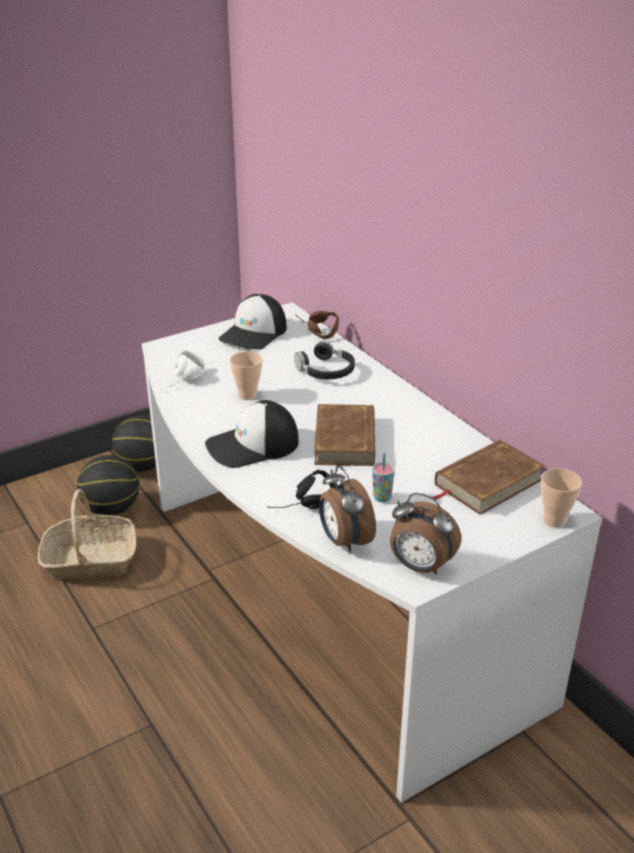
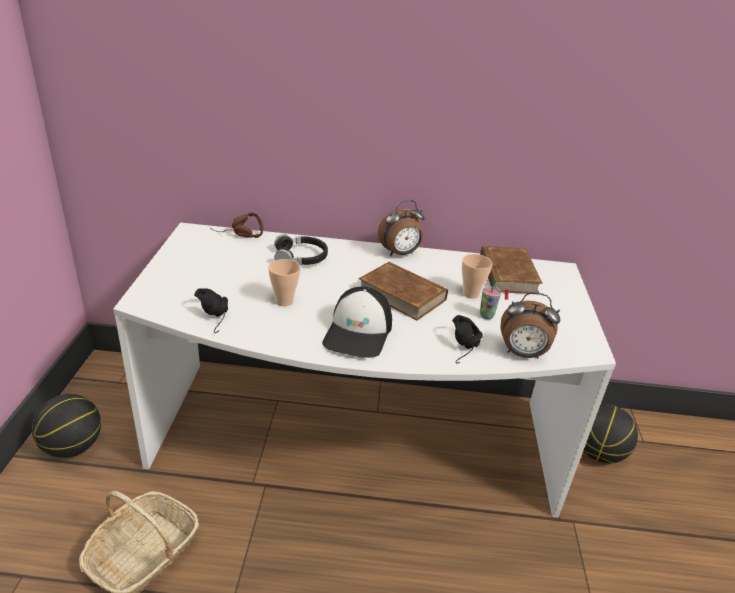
camera: 55 degrees left, 0 degrees up
basketball [77,455,140,516] -> basketball moved to [583,404,638,463]
white headphones [161,350,207,390] -> black headphones [194,288,228,333]
cap [218,294,287,350] -> none
alarm clock [390,493,461,574] -> alarm clock moved to [378,200,425,256]
cup [541,468,582,527] -> cup moved to [462,254,493,299]

